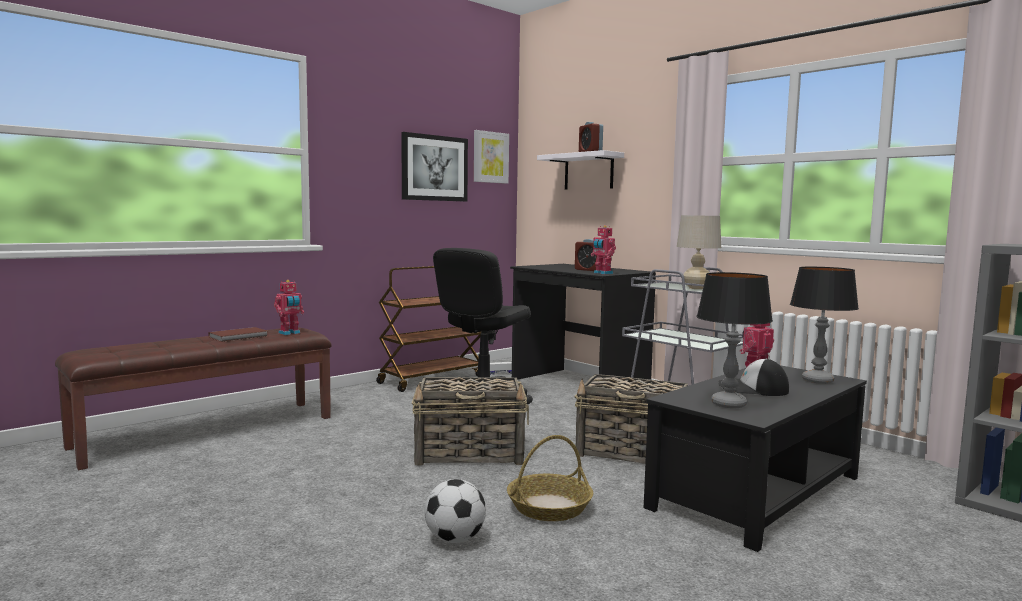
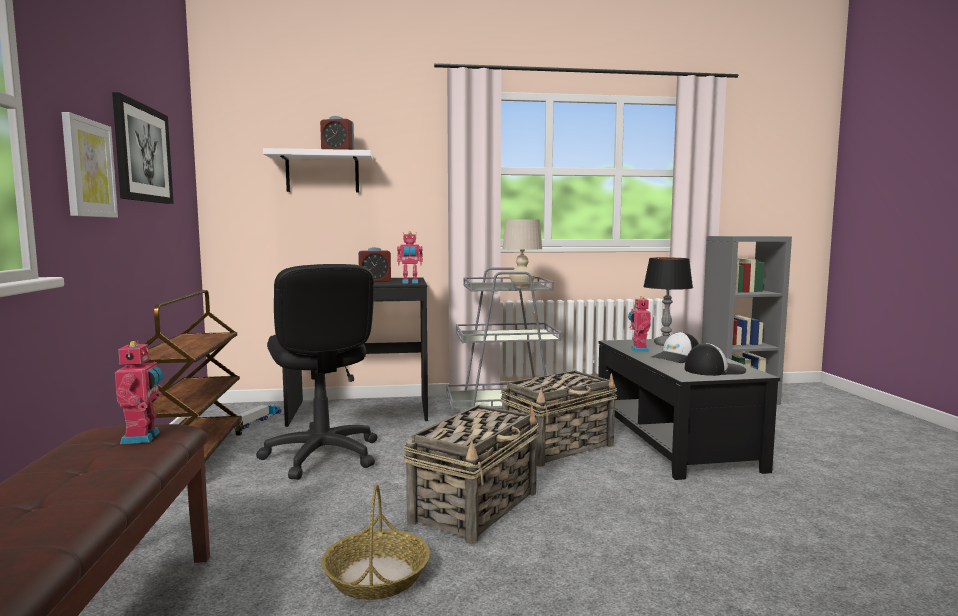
camera: 55 degrees left, 0 degrees up
brown book [208,327,267,342] -> none
football [425,479,486,543] -> none
picture [474,130,509,184] -> picture moved to [62,112,118,218]
basket [507,435,593,521] -> basket moved to [321,485,430,600]
table lamp [696,272,773,408] -> cap [685,343,747,376]

